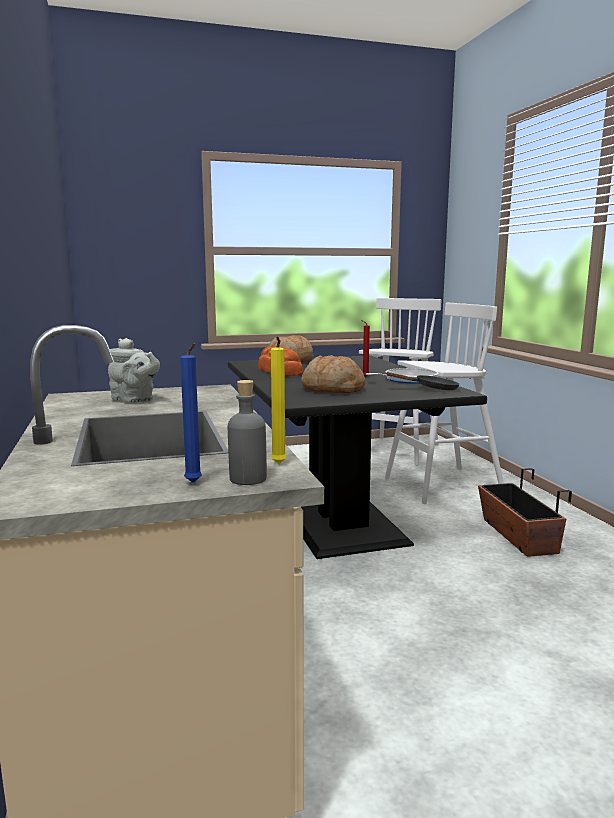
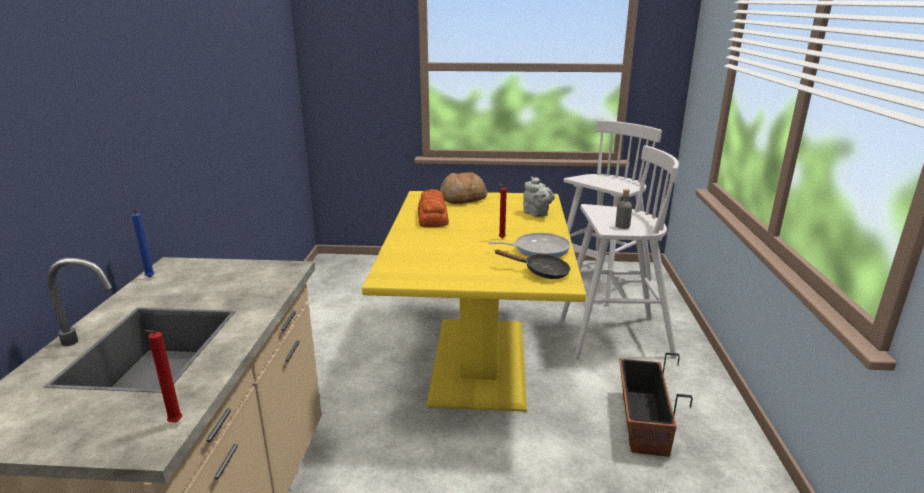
camera: 20 degrees right, 10 degrees up
grey teapot [108,338,160,403] -> grey teapot moved to [523,177,555,217]
blue candle [180,343,202,483] -> blue candle moved to [132,209,155,277]
black dining table [228,355,487,559] -> yellow dining table [362,191,586,412]
grey bottle [228,380,267,485] -> grey bottle moved to [615,189,632,229]
yellow candle [271,336,287,464] -> red candle [143,330,182,423]
bread [301,355,365,393] -> none

